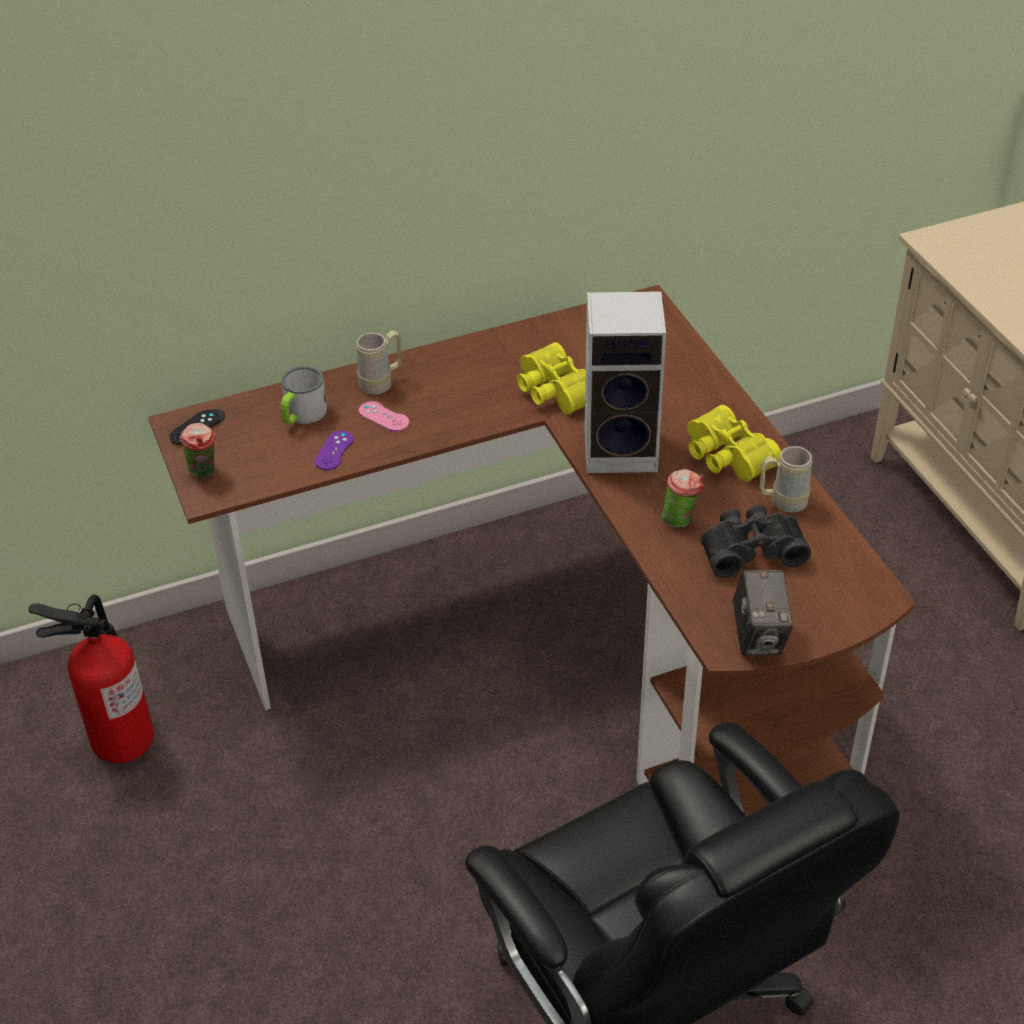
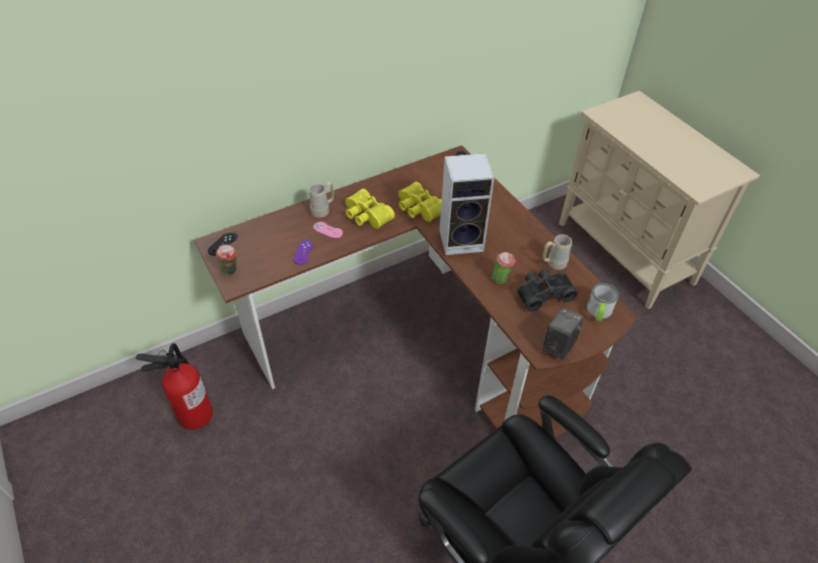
camera: 10 degrees left, 5 degrees up
mug [281,366,327,425] -> mug moved to [587,283,619,321]
yellow binoculars [687,405,781,482] -> yellow binoculars moved to [345,189,395,229]
camera [732,570,793,655] -> camera turned 135 degrees counterclockwise [542,308,583,359]

